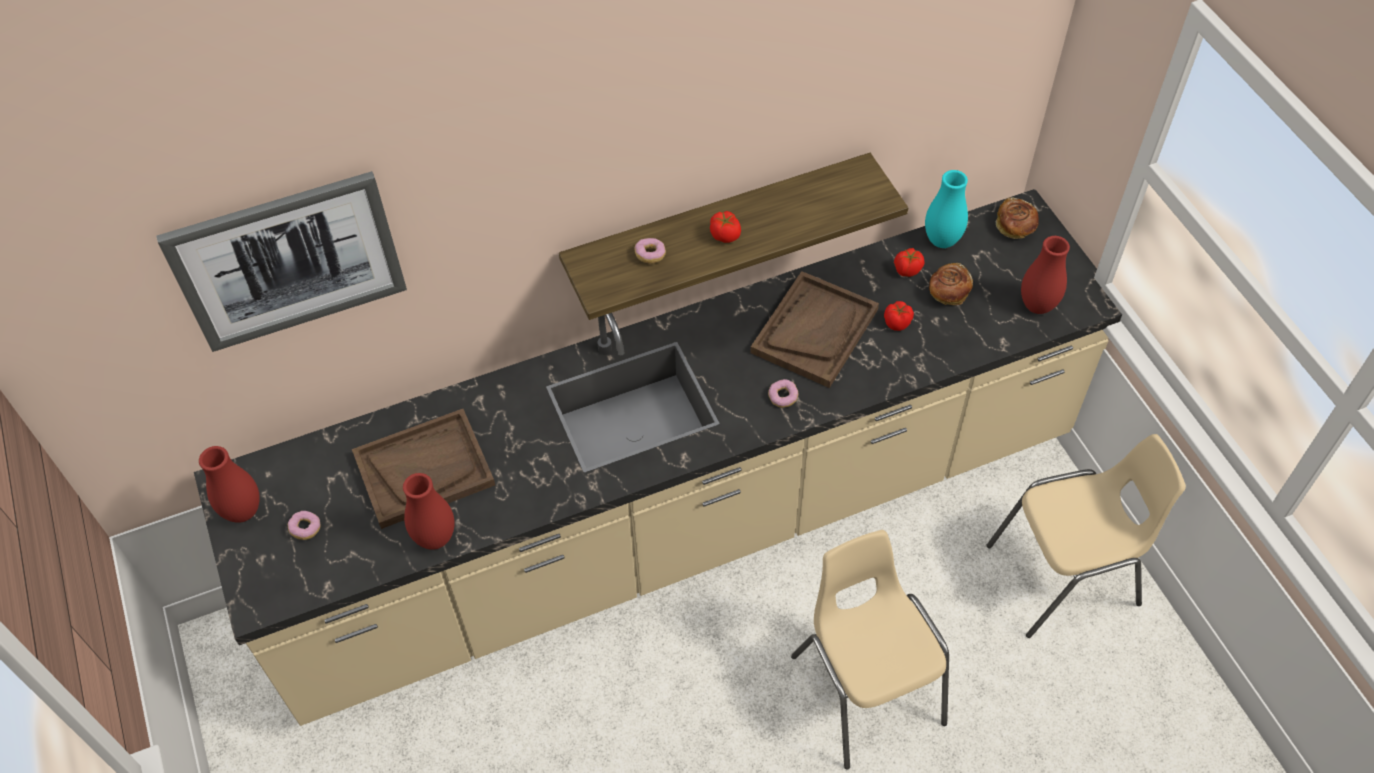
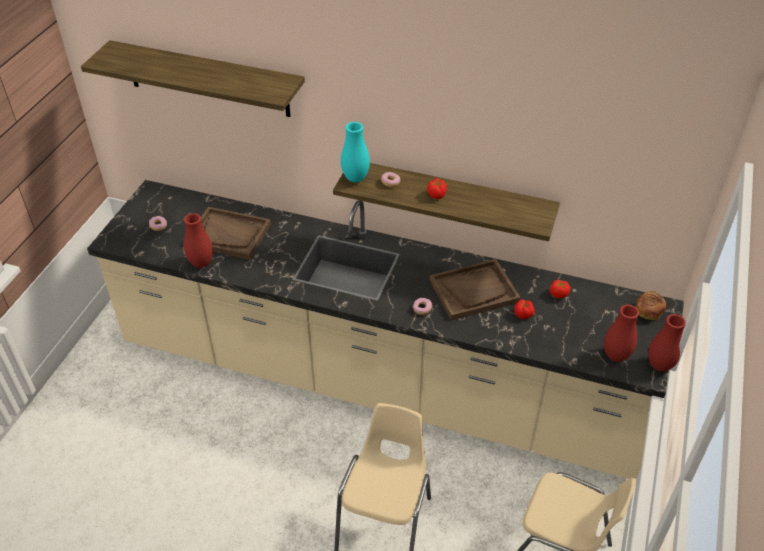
camera: 40 degrees right, 10 degrees down
picture [156,171,407,352] -> shelf [81,40,305,117]
red vase [199,446,260,523] -> red vase moved to [648,314,686,372]
turquoise vase [925,170,968,248] -> turquoise vase moved to [341,122,370,182]
bread [929,263,973,305] -> none

